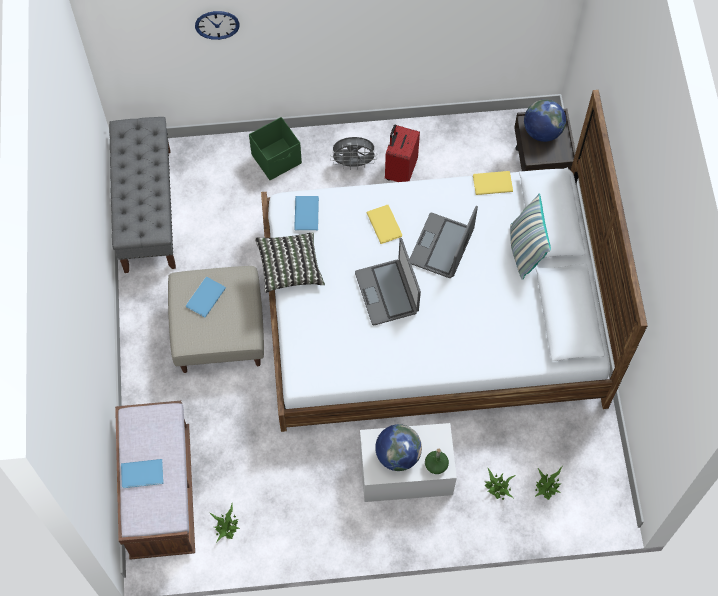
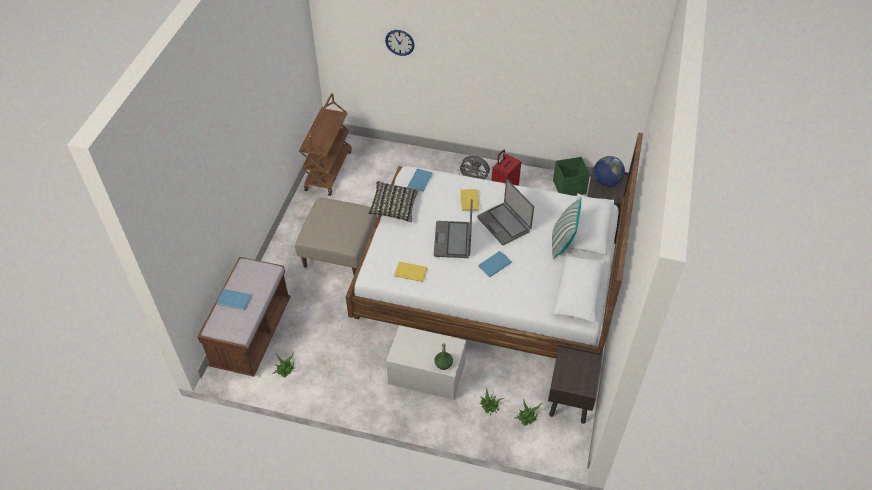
camera: 20 degrees right, 15 degrees down
grey bench [109,117,176,273] -> brown cart [299,94,352,196]
blue book [186,277,226,317] -> blue book moved to [478,251,512,277]
green storage box [249,117,302,180] -> green storage box moved to [553,157,590,196]
globe [375,424,422,471] -> none
laptop [410,205,478,278] -> laptop turned 75 degrees counterclockwise [477,179,534,245]
yellow book [473,171,513,195] -> yellow book moved to [394,261,427,282]
none -> brown nightstand [548,343,603,424]

